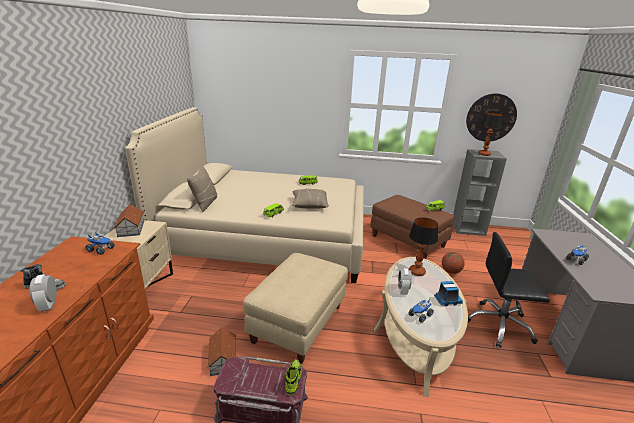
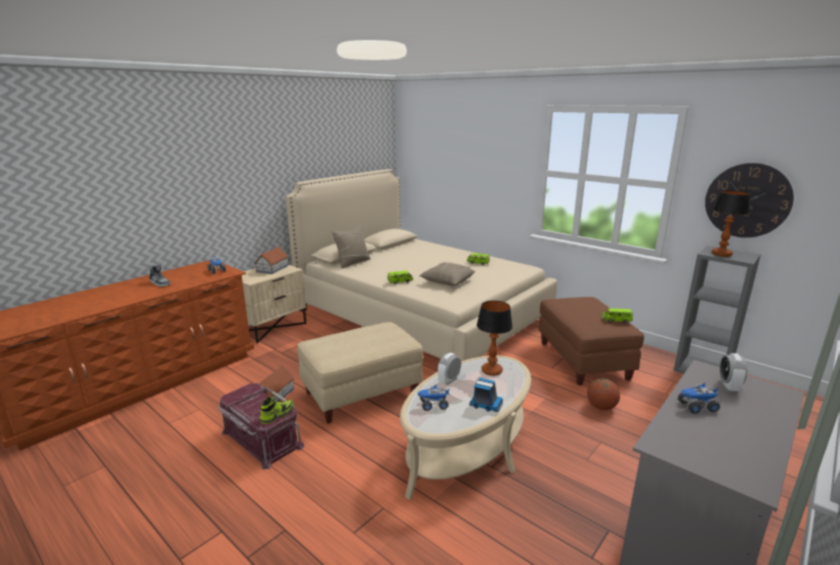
camera: 35 degrees right, 5 degrees down
alarm clock [30,274,57,312] -> alarm clock moved to [720,353,747,393]
black office chair [468,232,550,348] -> none

